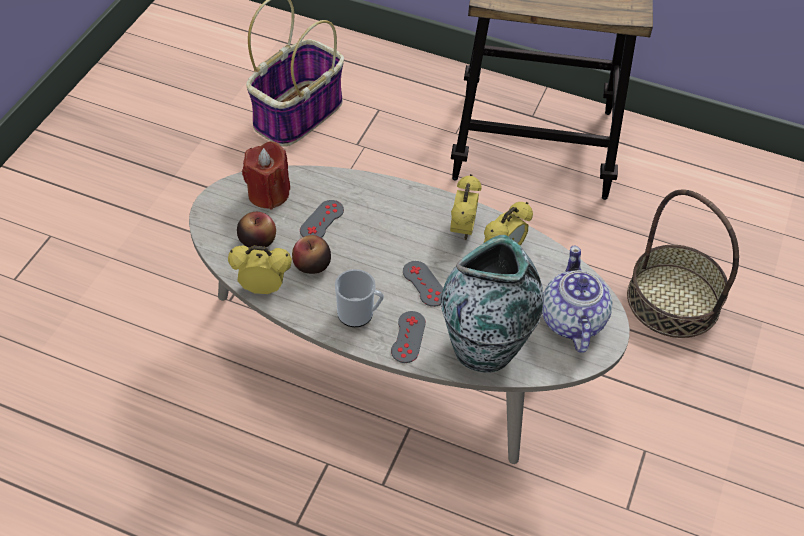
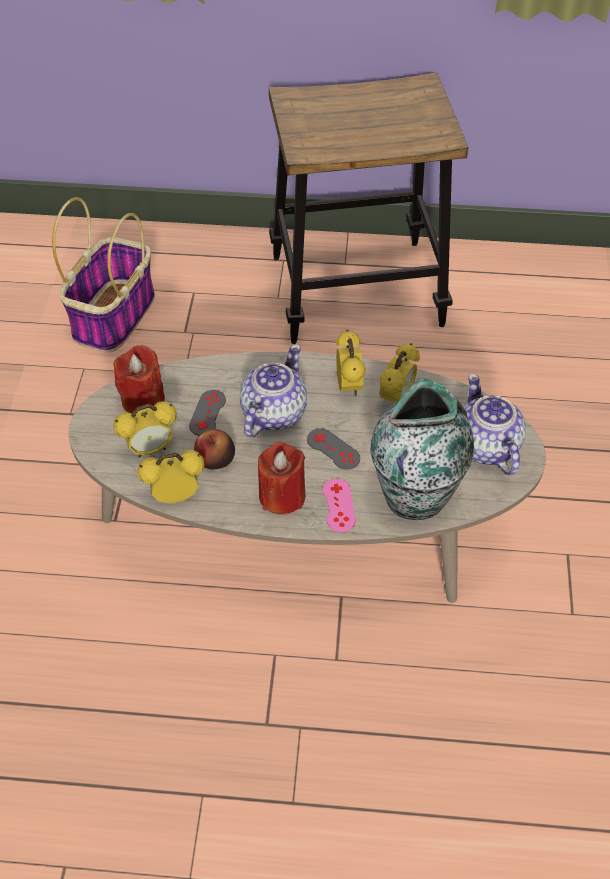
camera: 15 degrees left, 0 degrees up
apple [237,212,276,248] -> alarm clock [113,401,177,458]
mug [335,269,384,327] -> red candle [258,442,305,515]
grey game controller [391,311,426,363] -> pink game controller [323,478,355,532]
basket [627,190,739,338] -> none
none -> teapot [240,344,307,437]

